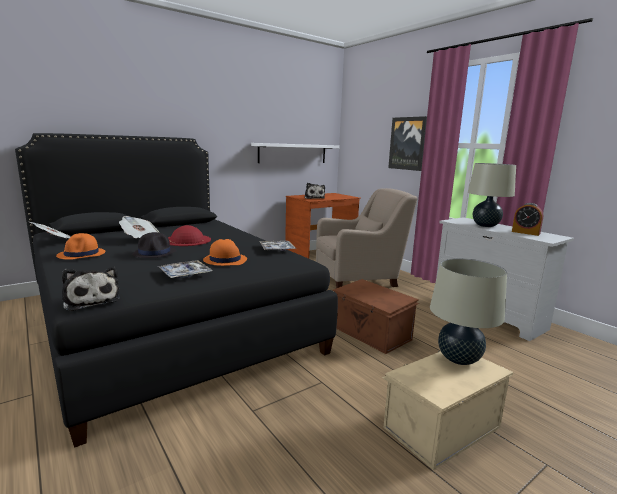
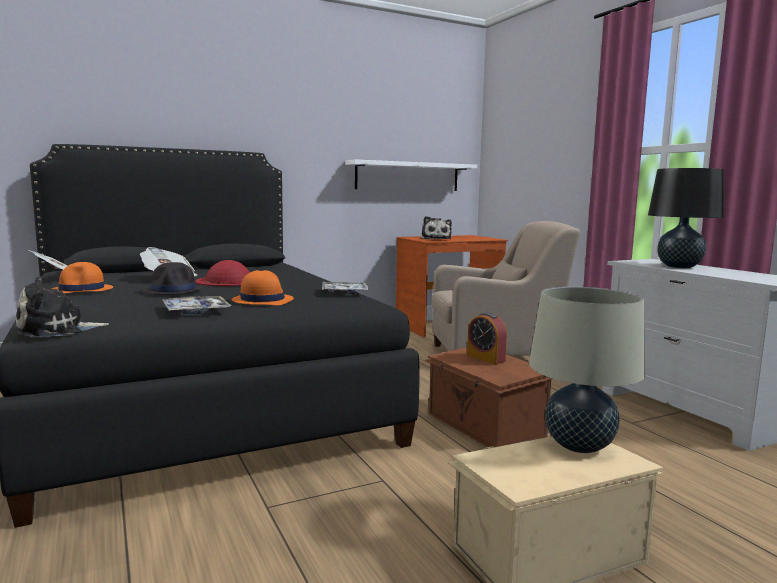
camera: 10 degrees right, 5 degrees down
plush toy [62,266,120,311] -> plush toy turned 90 degrees clockwise [16,276,109,338]
picture [388,116,427,171] -> none
beige table lamp [468,163,516,227] -> black table lamp [648,168,724,268]
alarm clock [512,203,543,236] -> alarm clock moved to [467,312,507,364]

